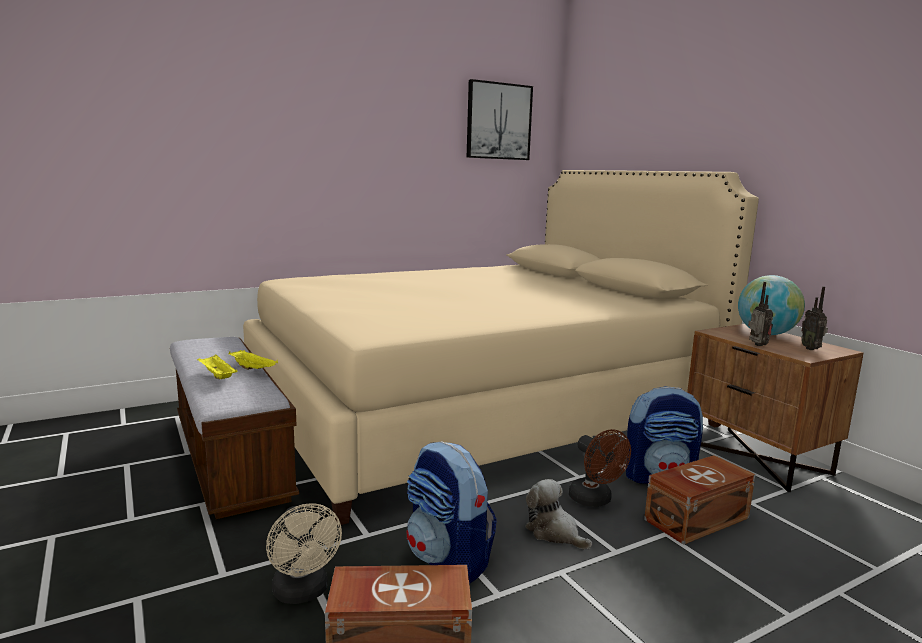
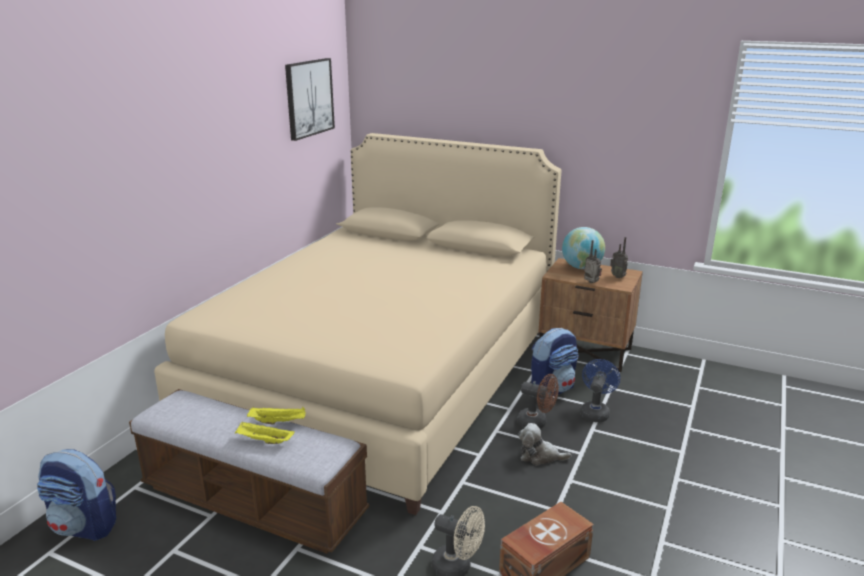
camera: 35 degrees left, 10 degrees up
backpack [407,441,497,584] -> backpack moved to [37,449,116,541]
brown storage box [644,455,756,545] -> blue fan [580,359,620,422]

